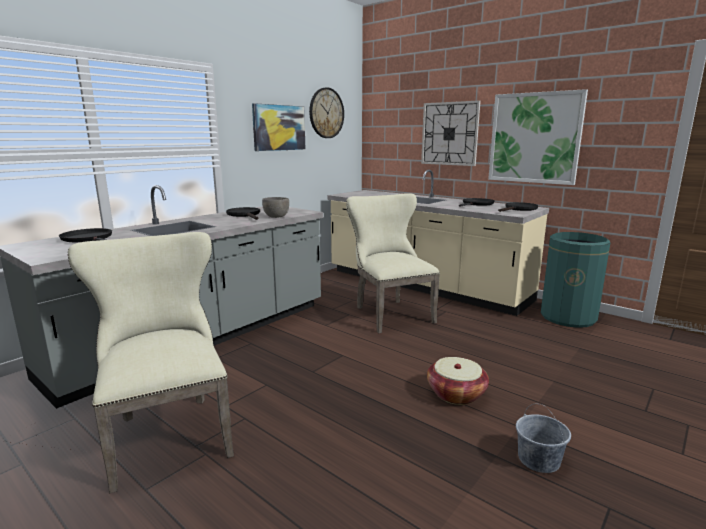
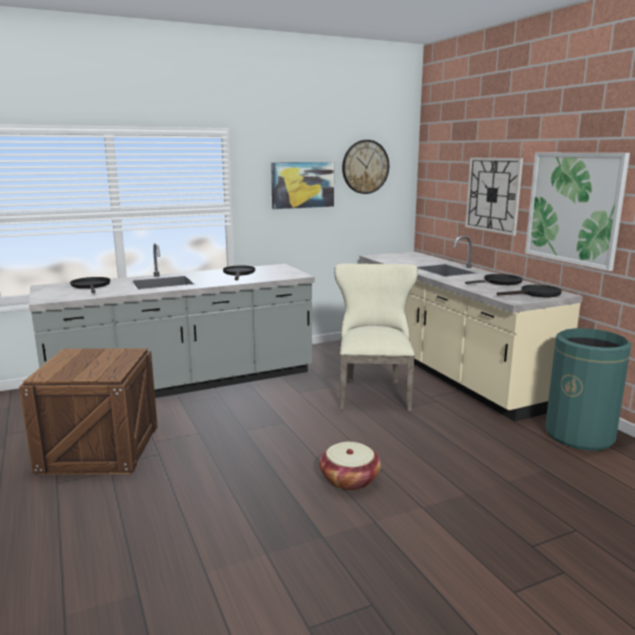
camera: 25 degrees right, 0 degrees up
beige chair [68,232,234,493] -> crate [19,348,158,475]
grey bowl [262,197,289,218] -> none
grey bucket [516,404,571,473] -> none

